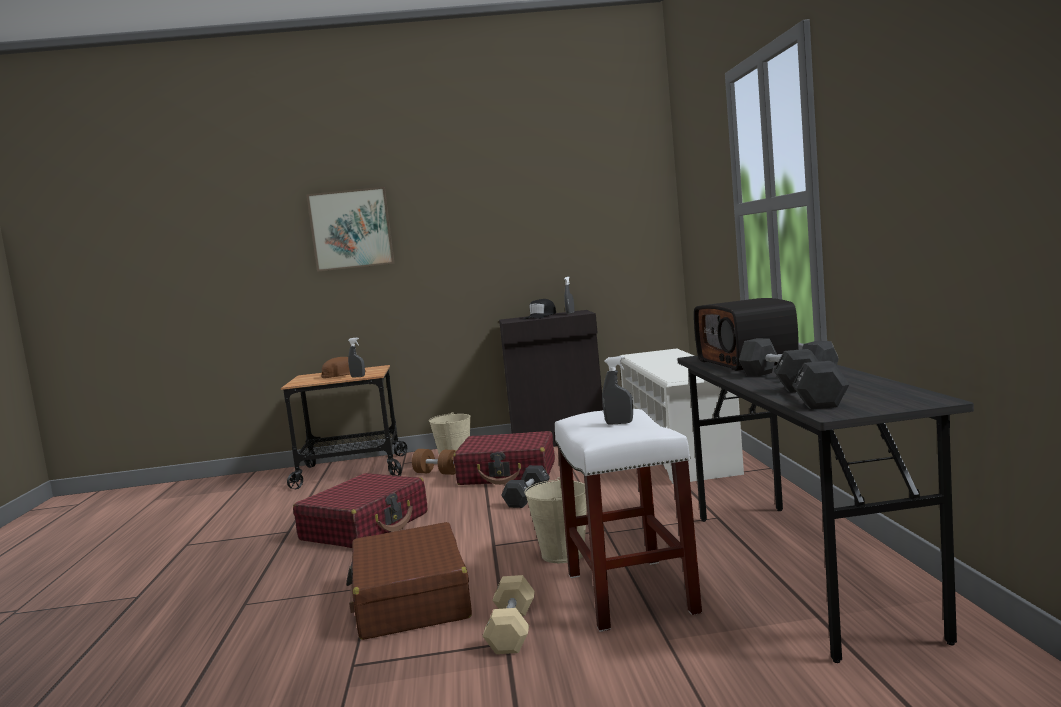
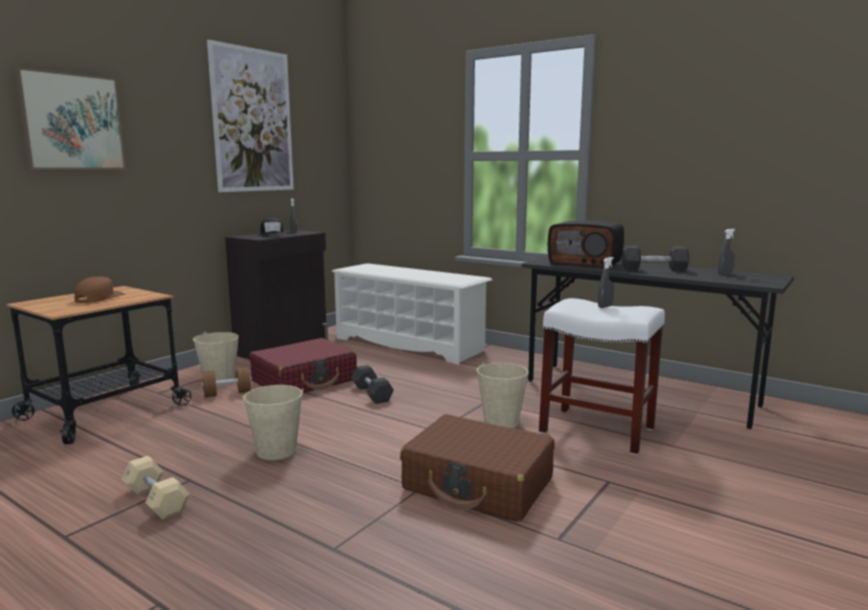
camera: 50 degrees left, 5 degrees up
red suitcase [293,473,427,548] -> beige bucket [242,385,304,460]
grey spray bottle [348,338,365,378] -> grey spray bottle moved to [718,229,736,275]
beige dumbbell [483,575,535,654] -> beige dumbbell moved to [122,456,190,520]
black dumbbell [774,349,850,409] -> none
none -> picture [207,40,294,192]

